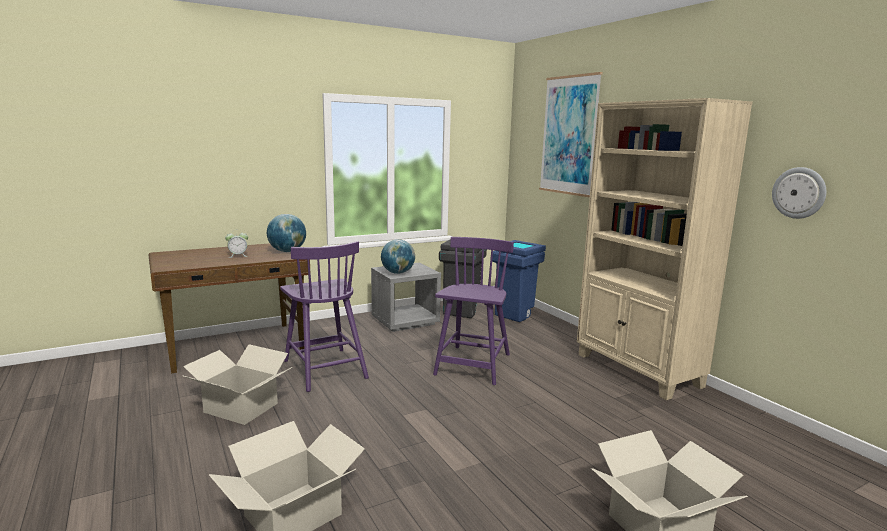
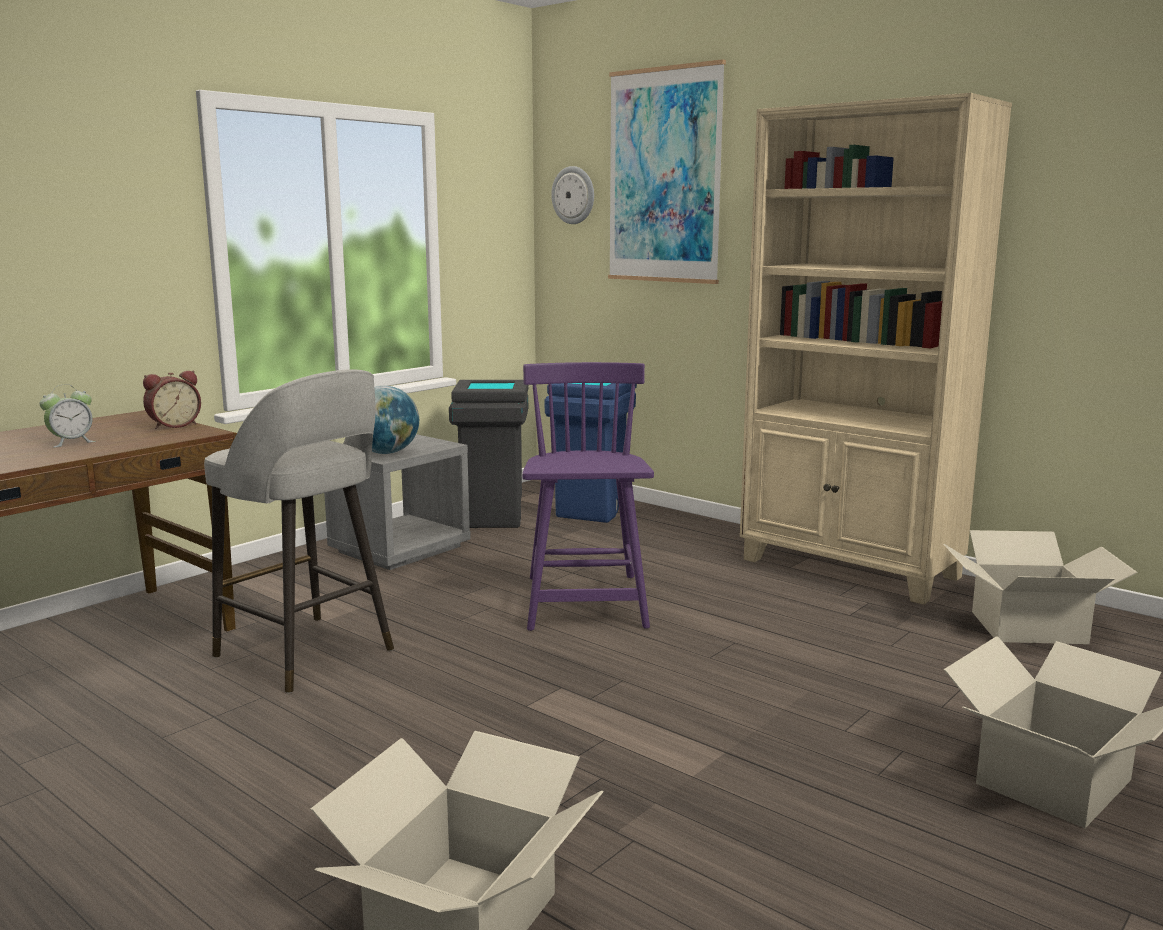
camera: 20 degrees left, 0 degrees up
cardboard box [183,344,292,425] -> cardboard box moved to [943,530,1138,644]
globe [267,214,306,252] -> alarm clock [143,370,201,429]
purple chair [280,241,369,392] -> grey stool [204,369,394,693]
wall clock [772,167,826,219] -> wall clock moved to [551,166,594,224]

